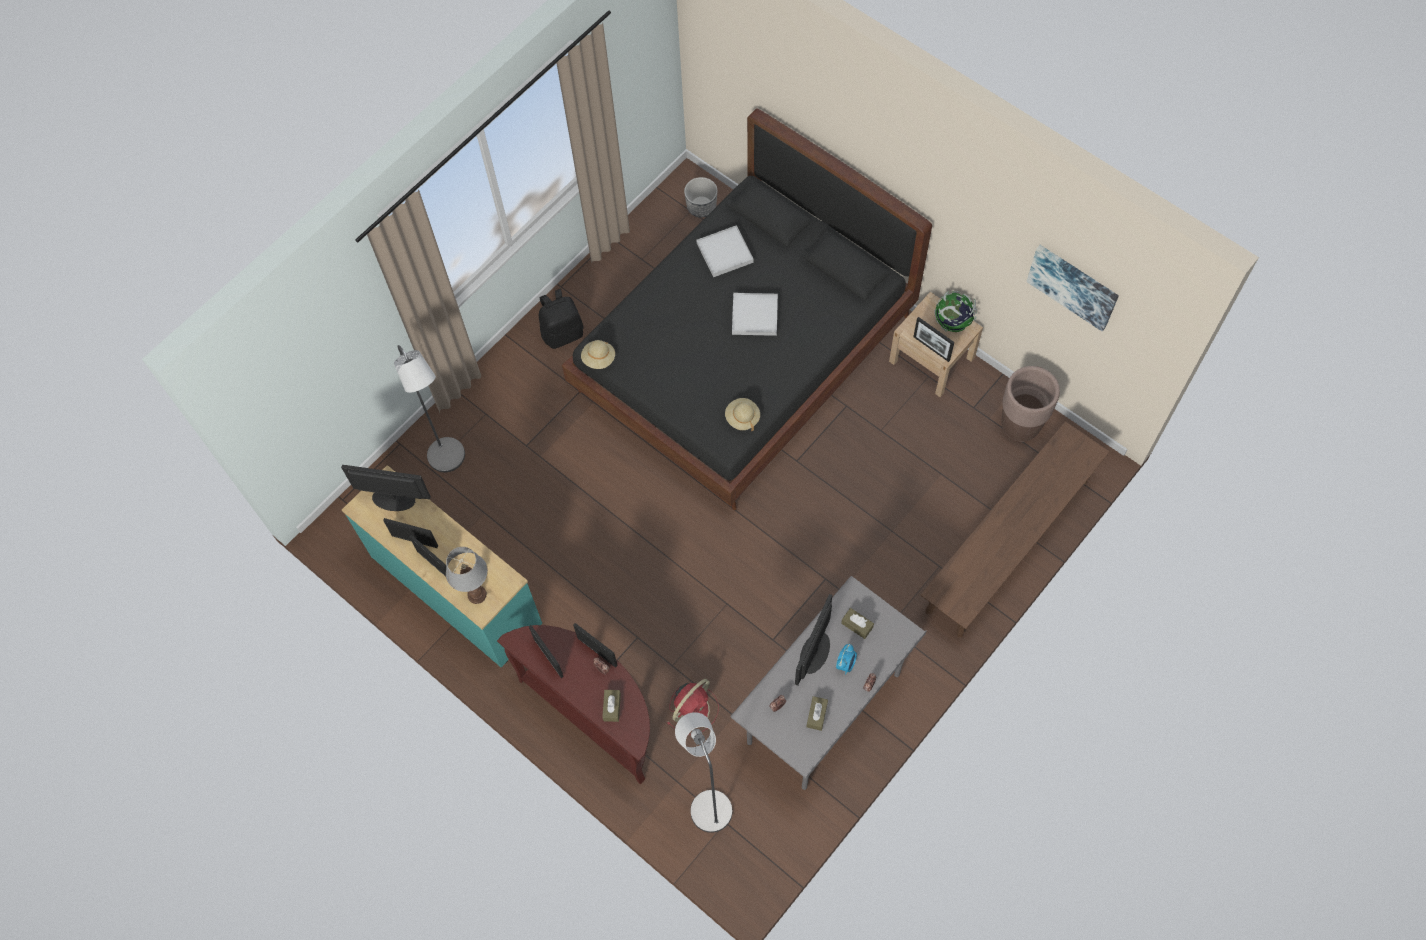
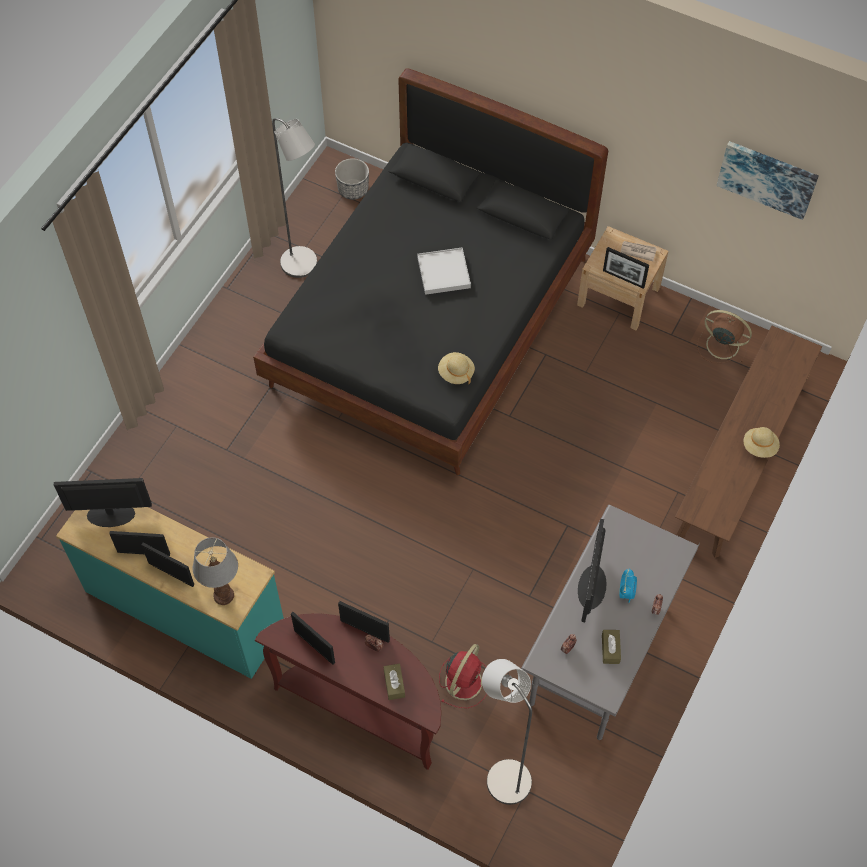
camera: 15 degrees left, 5 degrees down
grey floor lamp [394,345,465,472] -> grey floor lamp moved to [272,118,317,278]
black backpack [539,289,584,349] -> none
beige hat [581,340,615,369] -> beige hat moved to [744,427,780,458]
white tray [697,225,754,277] -> none
brown tissue box [841,608,874,639] -> none
globe [934,291,977,332] -> newspaper [621,241,657,261]
brown planter [1001,366,1060,442] -> brown fan [697,310,752,363]

